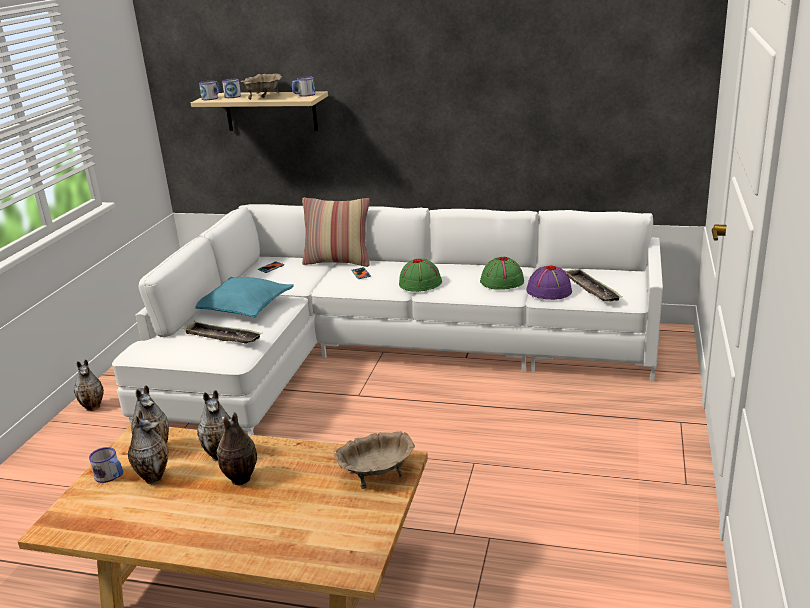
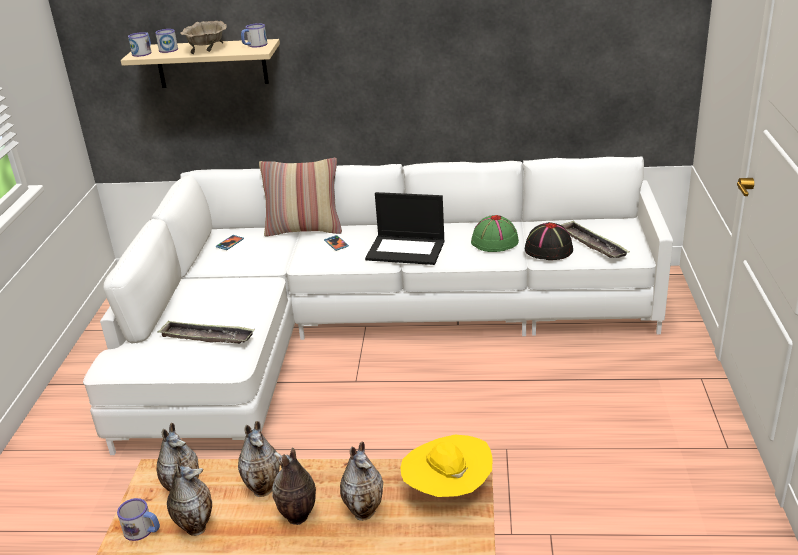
camera: 10 degrees left, 5 degrees up
vase [74,360,104,411] -> vase moved to [340,442,383,521]
turquoise pillow [196,277,294,317] -> none
beige bowl [334,431,415,489] -> yellow hat [400,435,492,497]
green hat [399,259,442,292] -> laptop [365,192,445,265]
purple hat [526,265,572,300] -> black hat [525,222,573,260]

